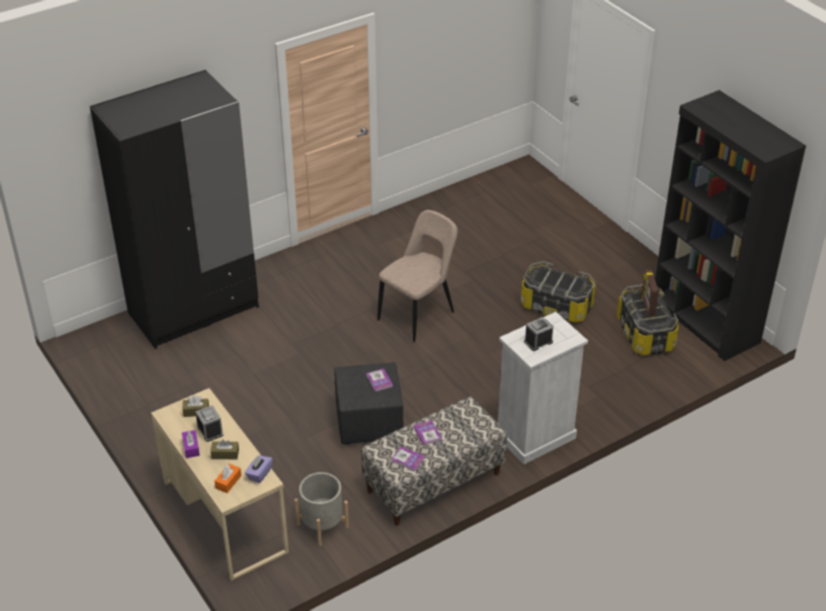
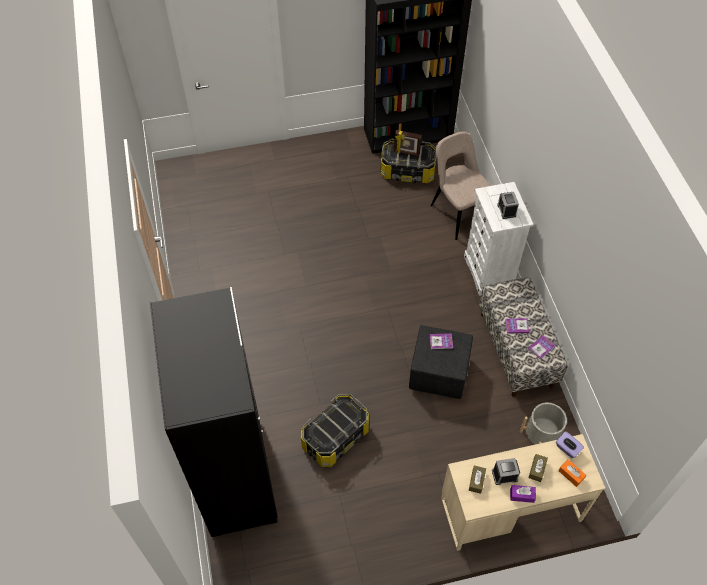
camera: 70 degrees left, 15 degrees up
beige chair [377,210,458,342] -> beige chair moved to [431,131,491,240]
storage box [521,261,596,322] -> storage box moved to [301,394,369,467]

